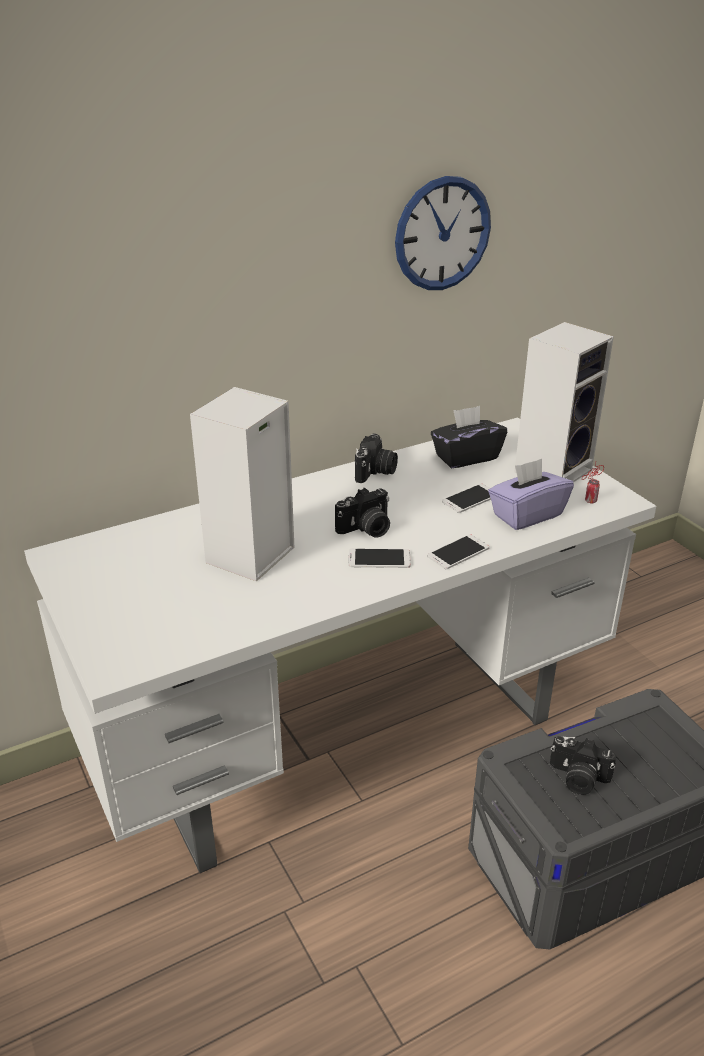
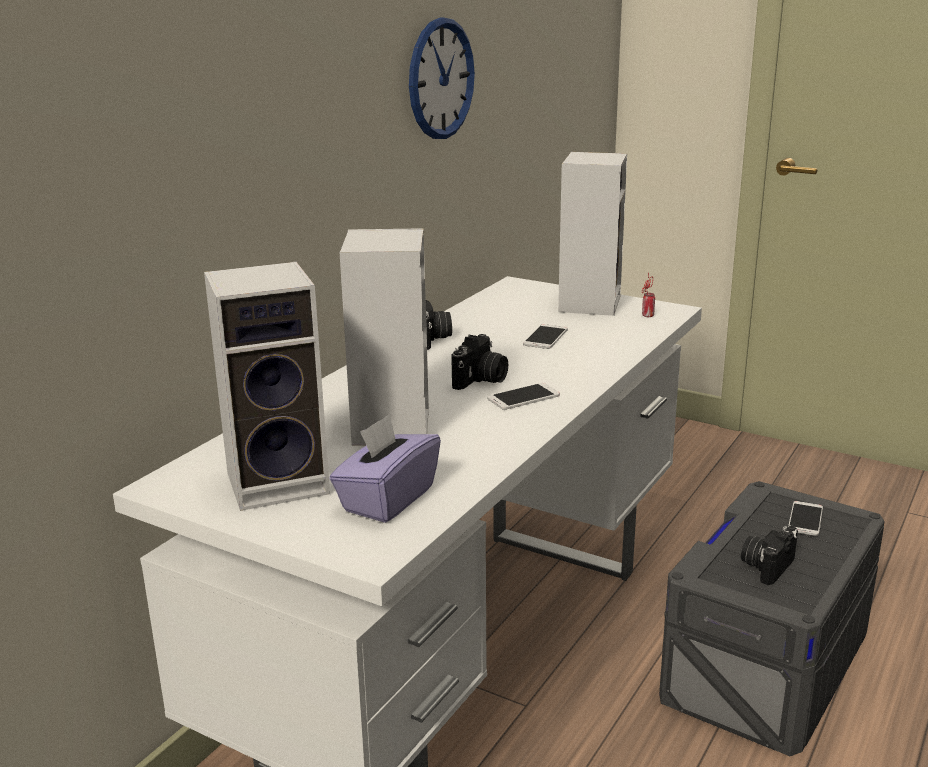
camera: 30 degrees left, 10 degrees down
phone [427,534,489,569] -> phone moved to [789,501,823,536]
black tissue box [431,406,507,468] -> none
purple tissue box [488,459,574,530] -> purple tissue box moved to [329,414,441,523]
camera [550,736,617,795] -> camera turned 135 degrees clockwise [741,525,798,585]
none -> speaker [204,262,330,511]

